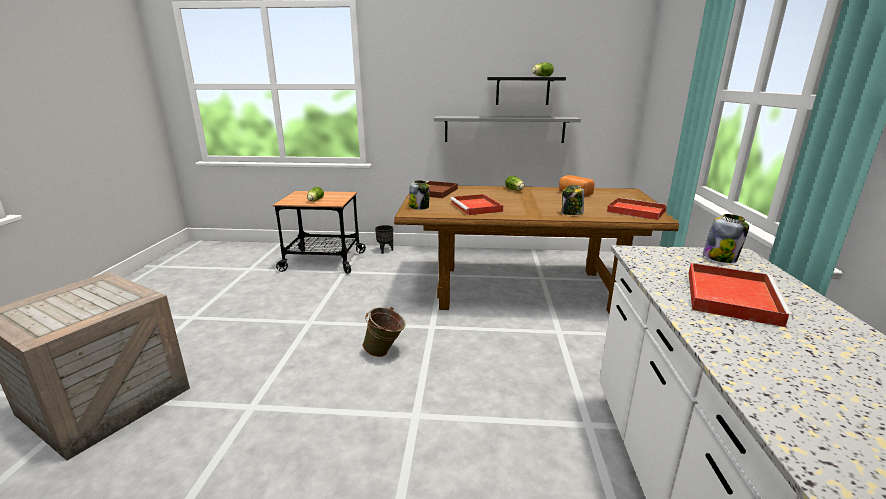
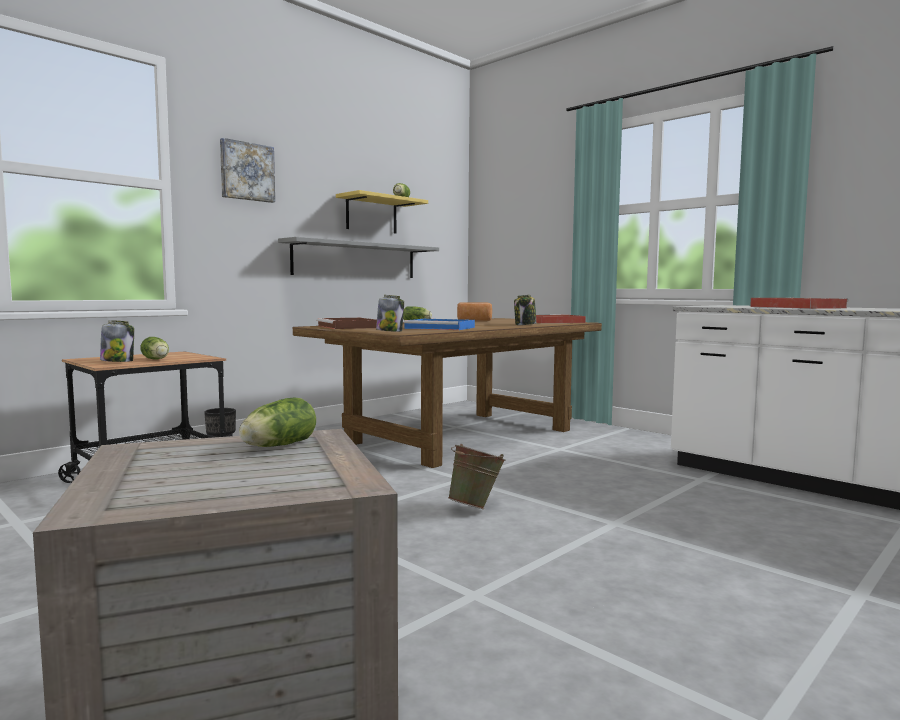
camera: 50 degrees left, 15 degrees down
red tray [450,194,503,215] -> blue tray [404,319,475,330]
black shelf [487,77,566,105] -> yellow shelf [336,190,428,233]
jar [703,214,749,263] -> jar moved to [100,320,134,362]
none -> picture [220,138,275,203]
none -> lettuce [239,397,316,447]

